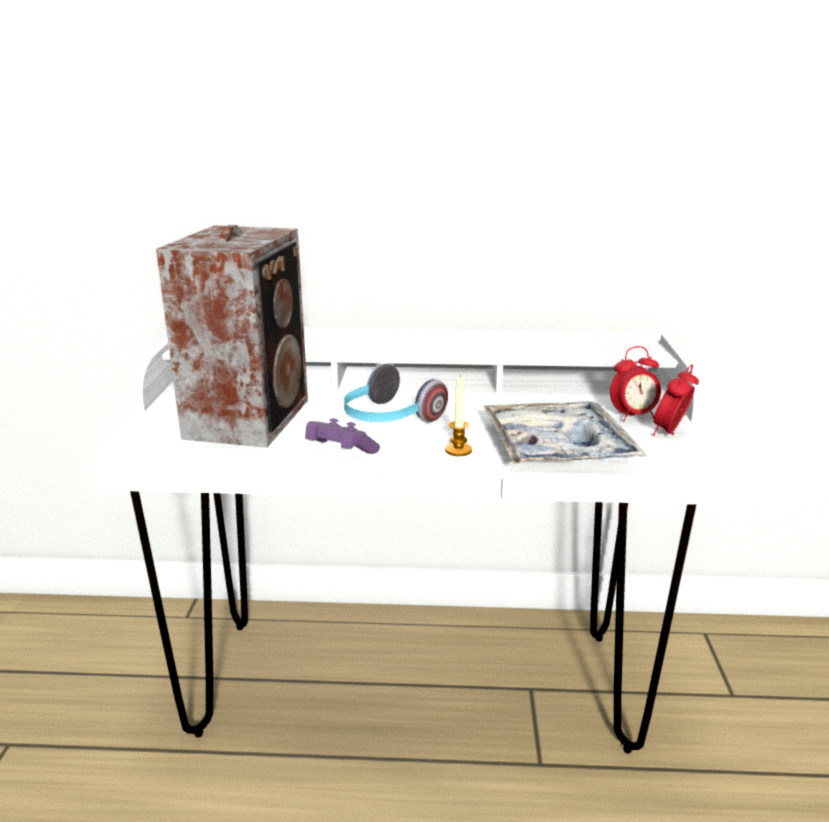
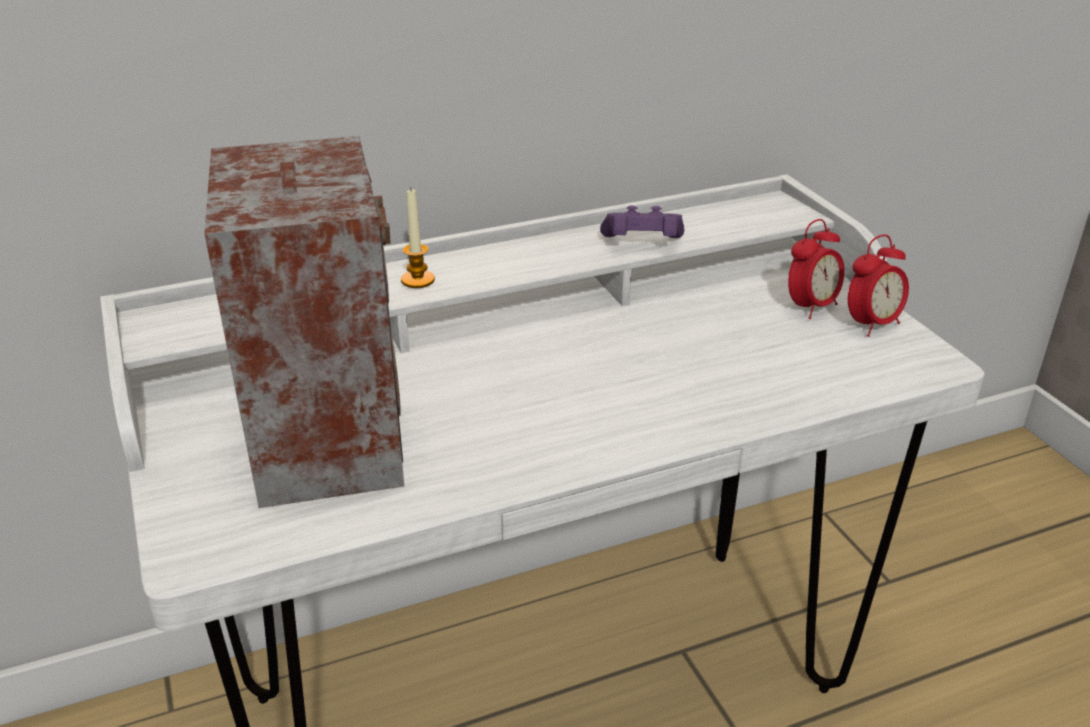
camera: 25 degrees left, 10 degrees up
purple game controller [305,418,380,454] -> purple game controller moved to [600,205,684,238]
headphones [344,364,448,422] -> none
candle [445,375,472,456] -> candle moved to [401,187,435,288]
tray [483,401,647,464] -> none
alarm clock [653,365,699,436] -> alarm clock turned 135 degrees counterclockwise [848,235,909,337]

